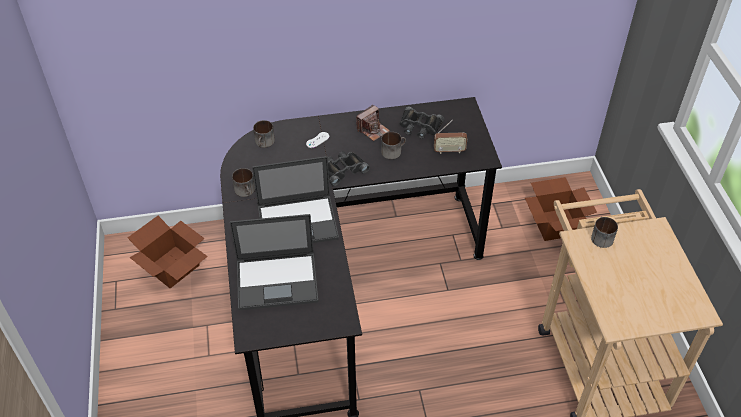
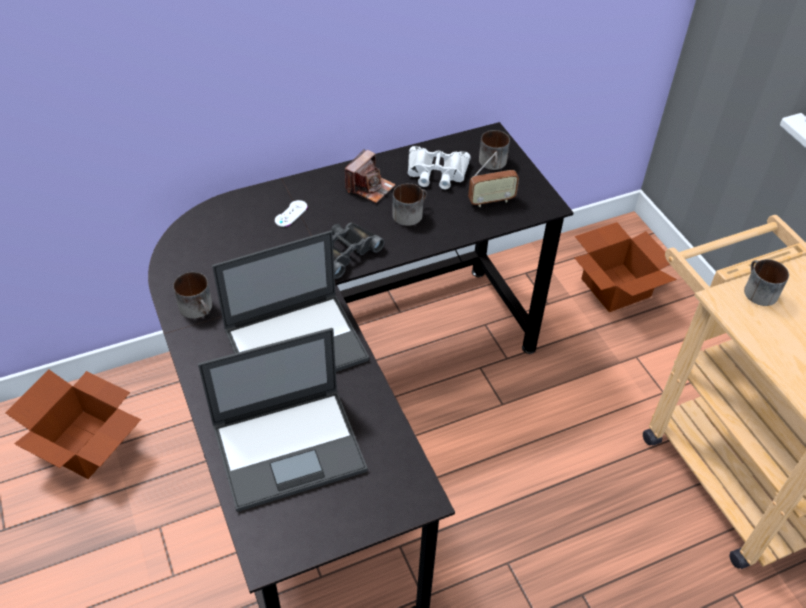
camera: 15 degrees left, 0 degrees up
mug [253,120,275,148] -> mug moved to [479,130,510,170]
black binoculars [400,106,445,139] -> white binoculars [408,146,471,189]

